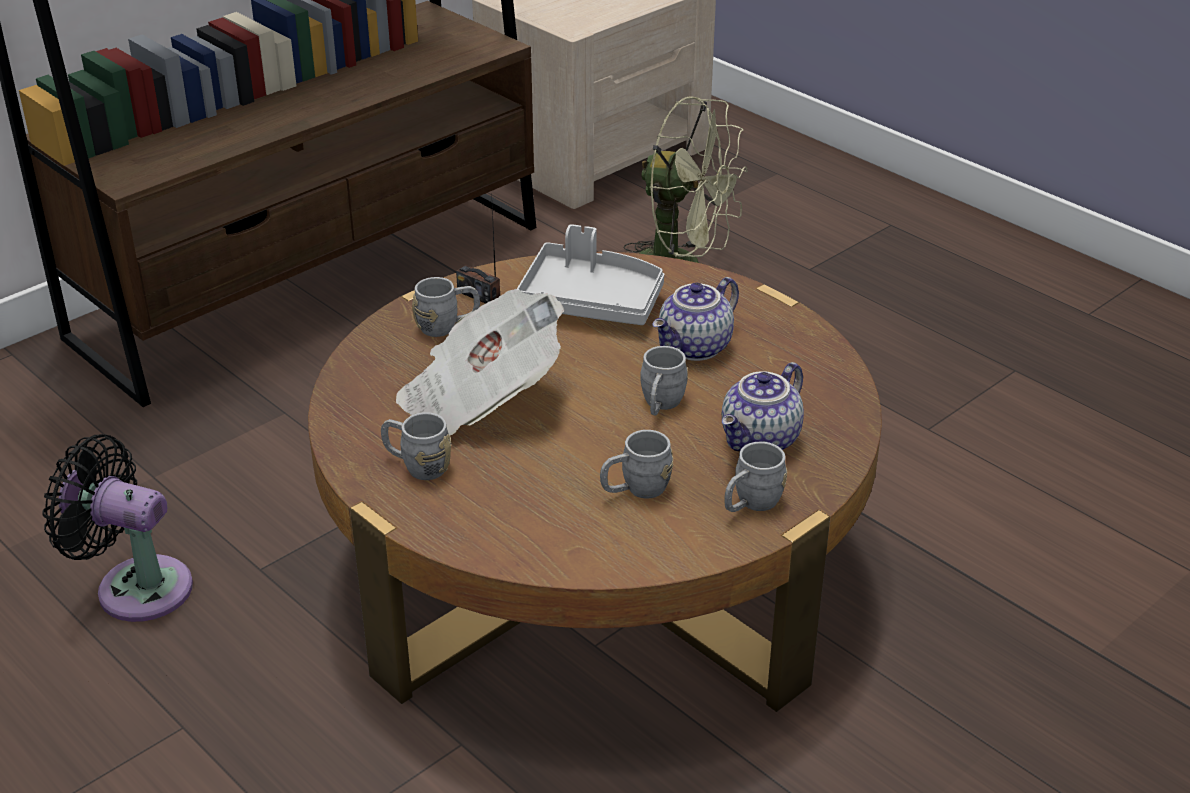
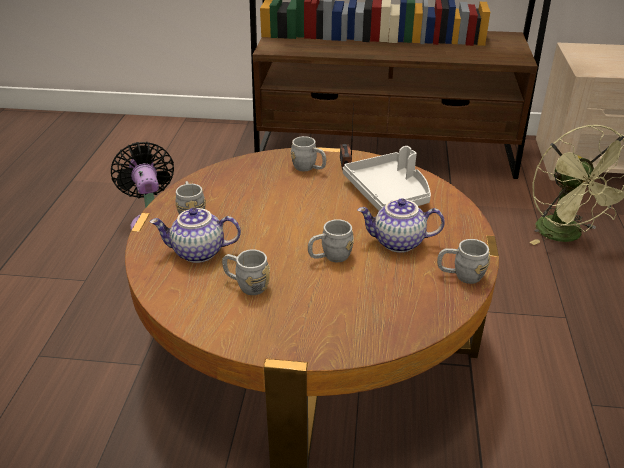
camera: 50 degrees right, 0 degrees up
newspaper [396,289,564,436] -> none
teapot [722,362,804,451] -> teapot moved to [150,208,241,263]
grey mug [724,442,787,512] -> grey mug moved to [437,239,490,284]

